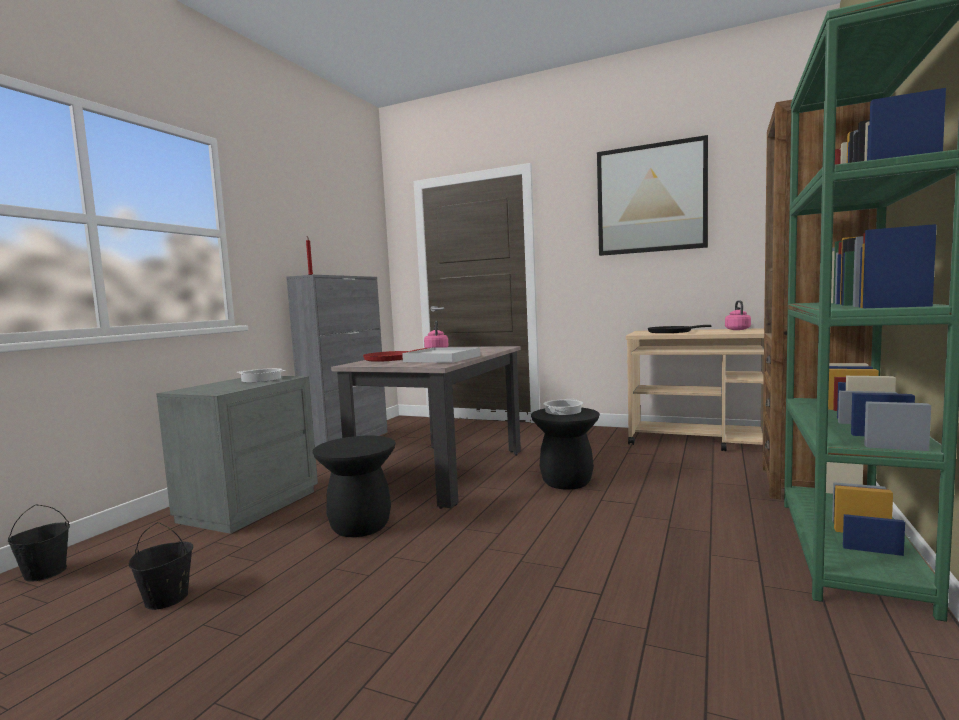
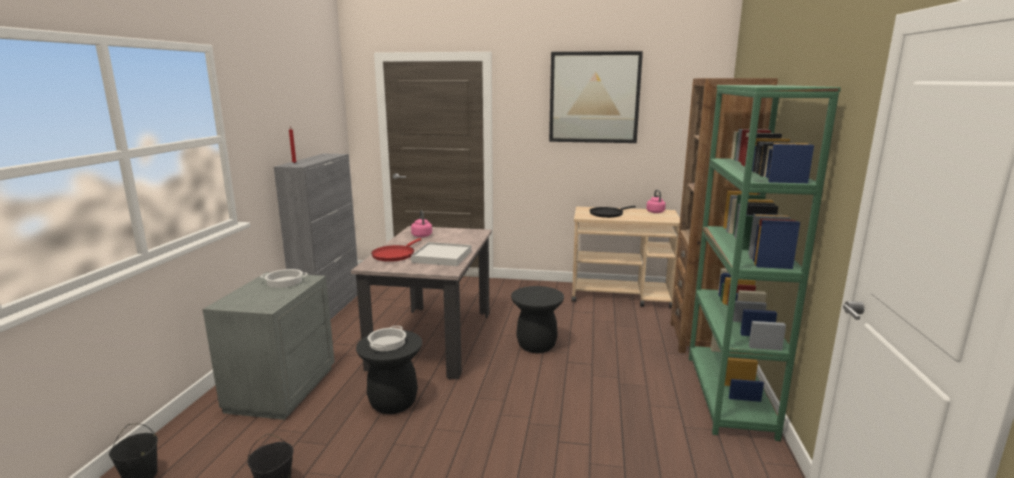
camera: 15 degrees left, 10 degrees up
cooking pot [543,399,583,415] -> cooking pot moved to [368,326,406,351]

